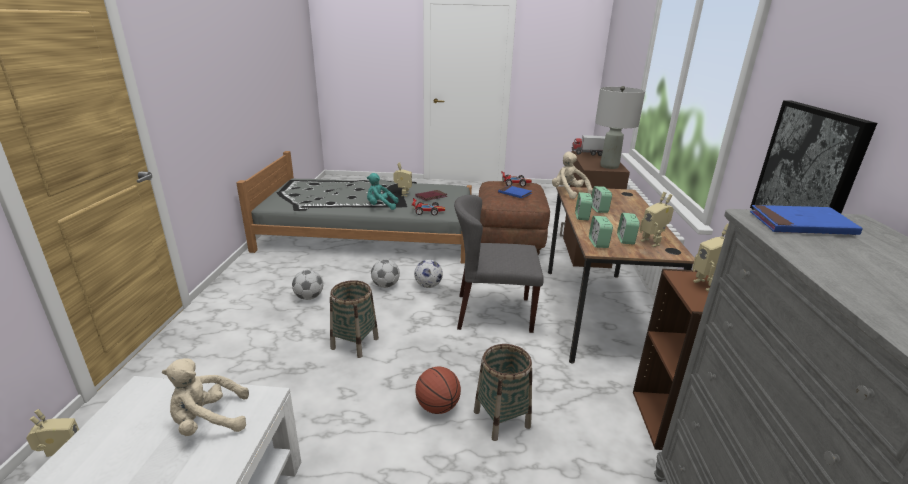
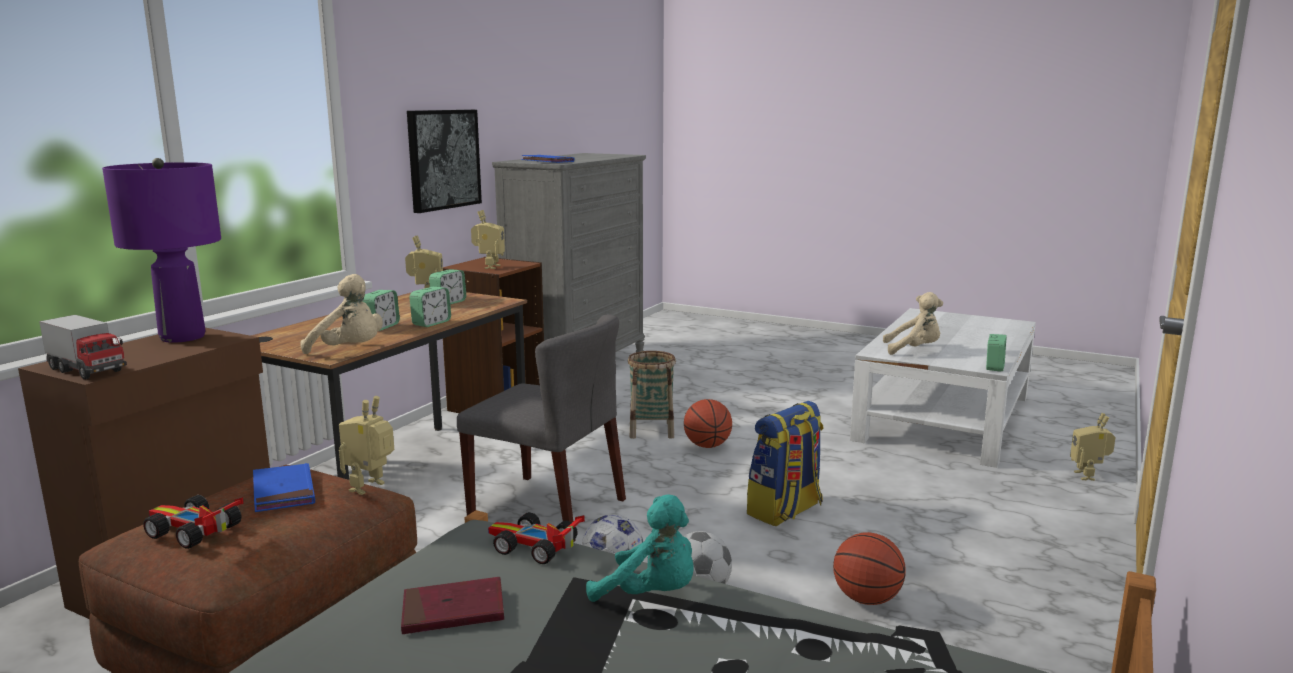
camera: 155 degrees left, 10 degrees down
football [292,270,323,300] -> basketball [833,532,906,605]
basket [330,280,379,358] -> backpack [747,401,824,526]
toy robot [393,162,412,196] -> toy robot moved to [339,396,394,495]
beige plush toy [552,152,593,199] -> beige plush toy turned 60 degrees counterclockwise [300,274,383,354]
alarm clock [589,216,613,248] -> alarm clock moved to [986,334,1007,372]
grey table lamp [595,86,645,169] -> purple table lamp [102,158,221,343]

